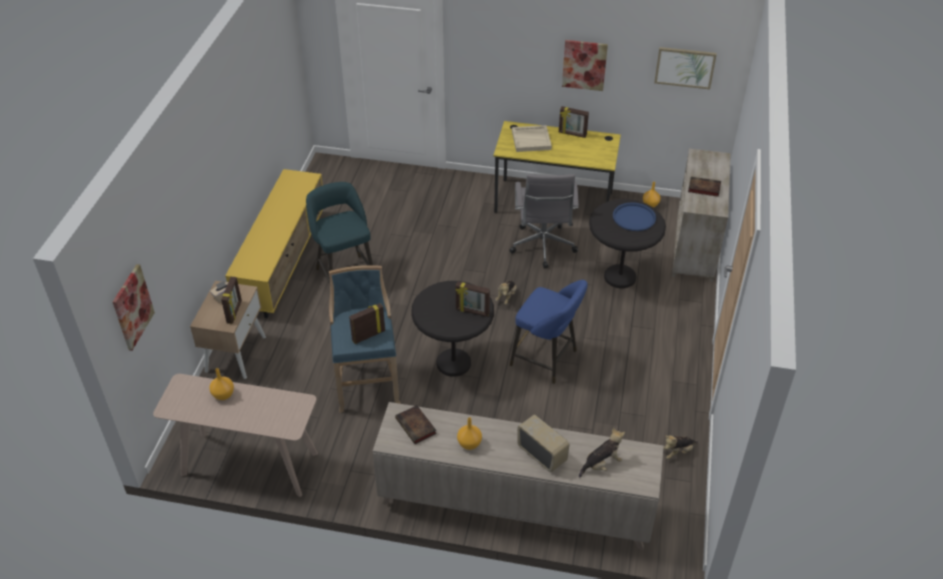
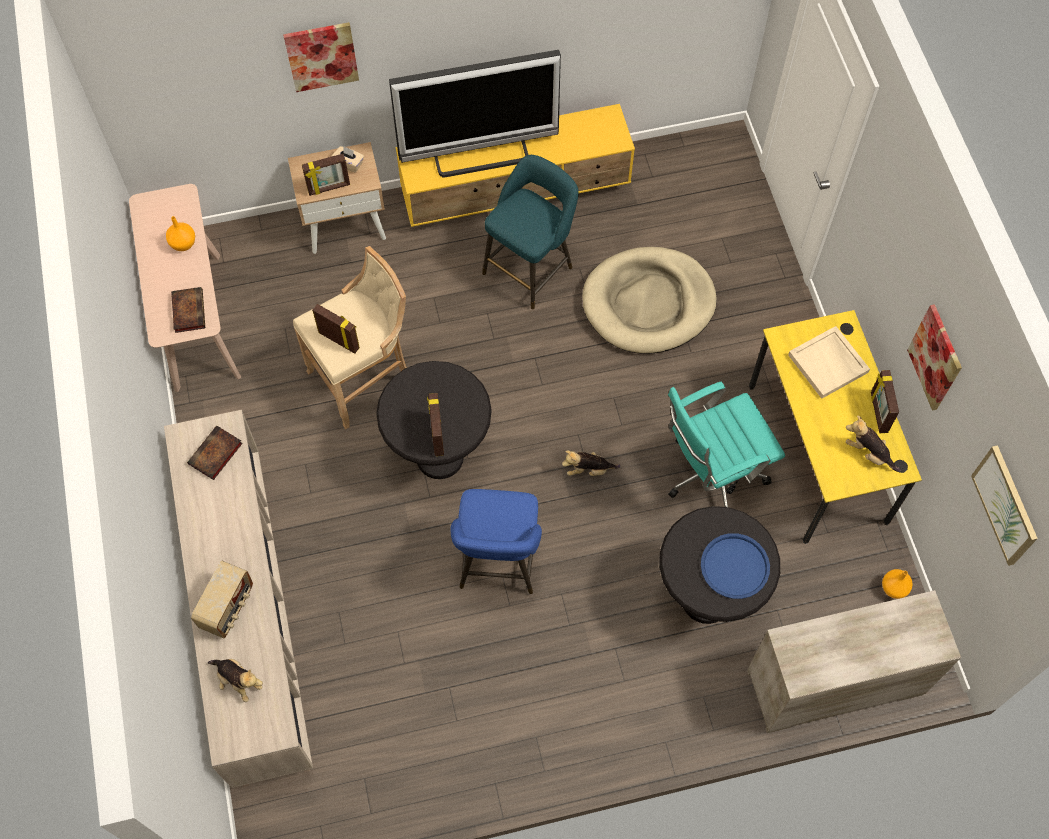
camera: 65 degrees right, 20 degrees up
picture [113,264,155,351] -> picture moved to [283,22,359,92]
blue stool [329,265,400,413] -> beige stool [293,246,407,429]
orange vase [457,417,482,450] -> none
grey office chair [509,174,579,268] -> turquoise office chair [668,381,785,507]
plush toy [664,435,698,459] -> plush toy moved to [846,416,900,472]
book [688,177,721,197] -> book moved to [171,287,205,333]
none -> television [389,50,561,177]
none -> beige dog bed [582,247,717,354]

